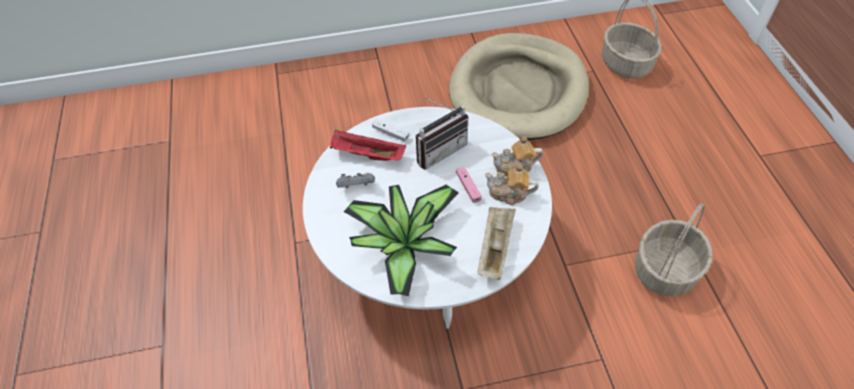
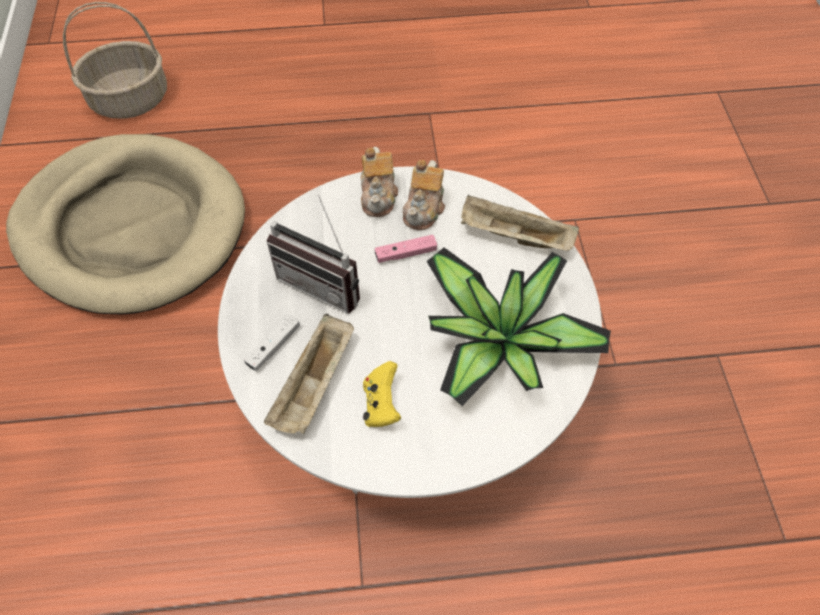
camera: 85 degrees left, 5 degrees up
red tray [330,129,406,161] -> beige tray [264,314,354,434]
grey game controller [336,173,375,188] -> yellow game controller [363,361,401,427]
radio [416,97,468,170] -> radio turned 150 degrees clockwise [267,195,360,313]
basket [635,203,712,296] -> none

